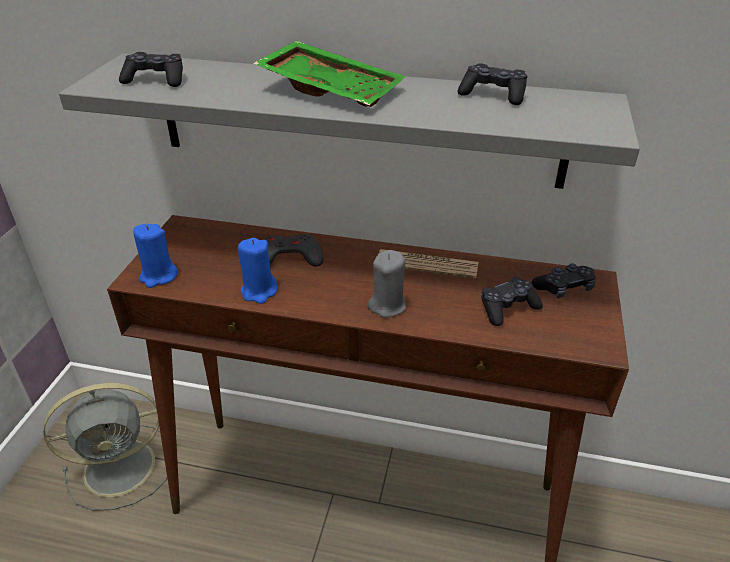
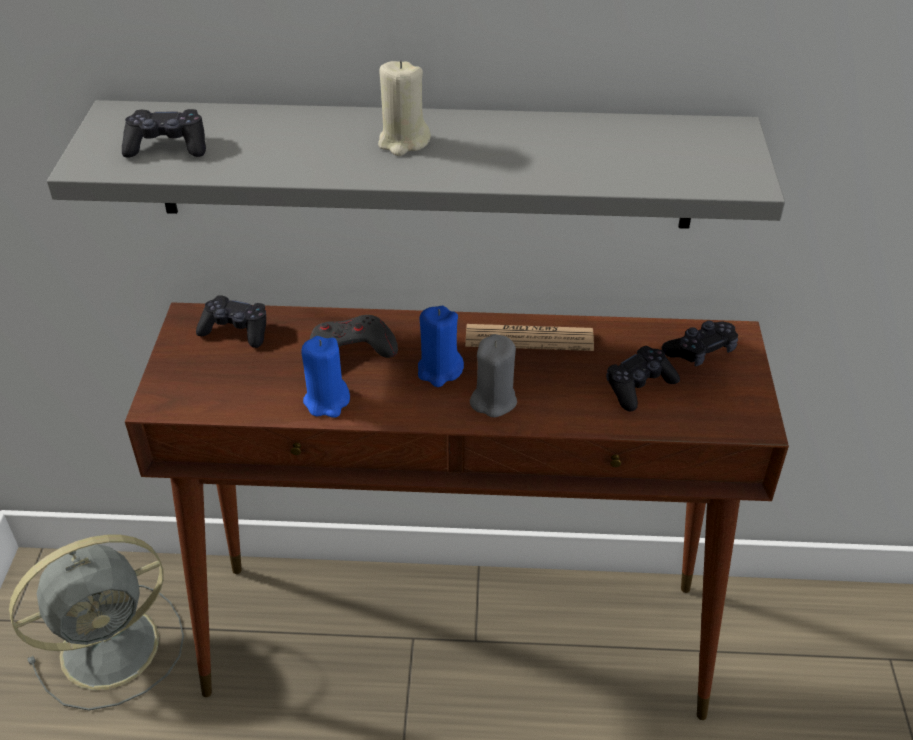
camera: 10 degrees left, 5 degrees up
blue candle [133,224,178,288] -> blue candle moved to [418,306,464,387]
green tray [253,41,406,107] -> beige candle [378,60,431,156]
black game controller [457,63,527,105] -> black game controller moved to [196,295,266,348]

